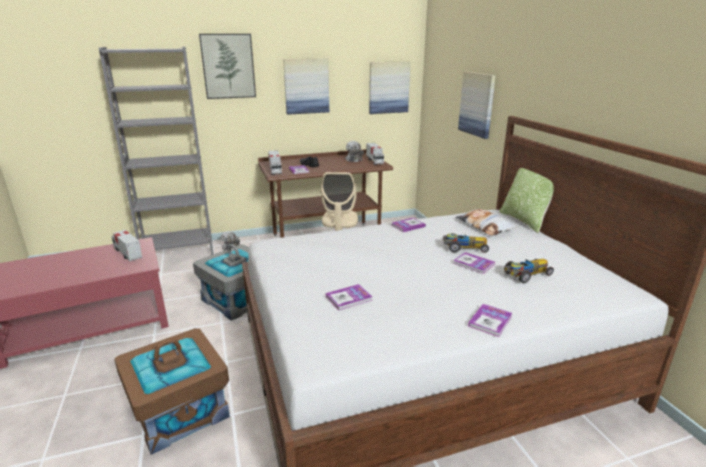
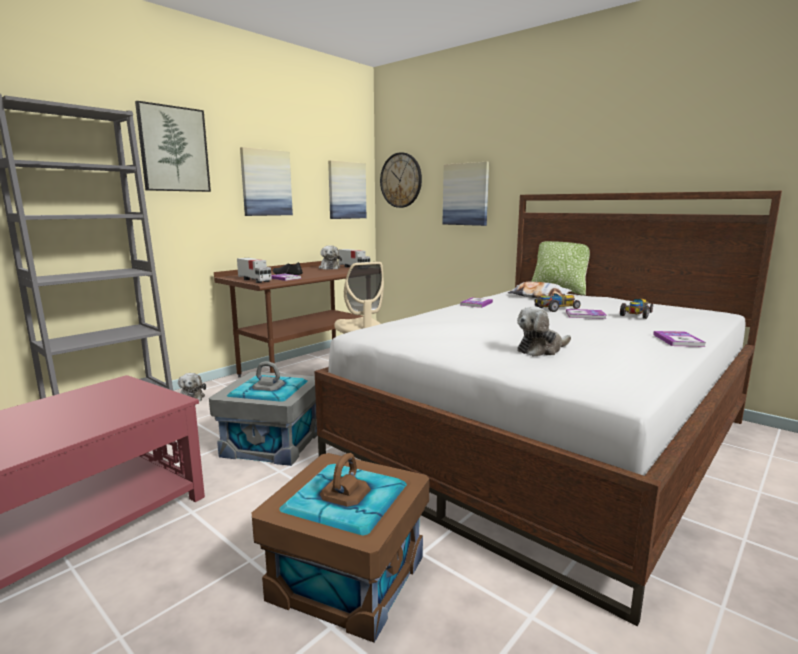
camera: 30 degrees left, 10 degrees down
toy truck [111,230,142,261] -> none
book [326,284,372,310] -> plush toy [517,306,571,357]
none -> wall clock [380,152,422,208]

